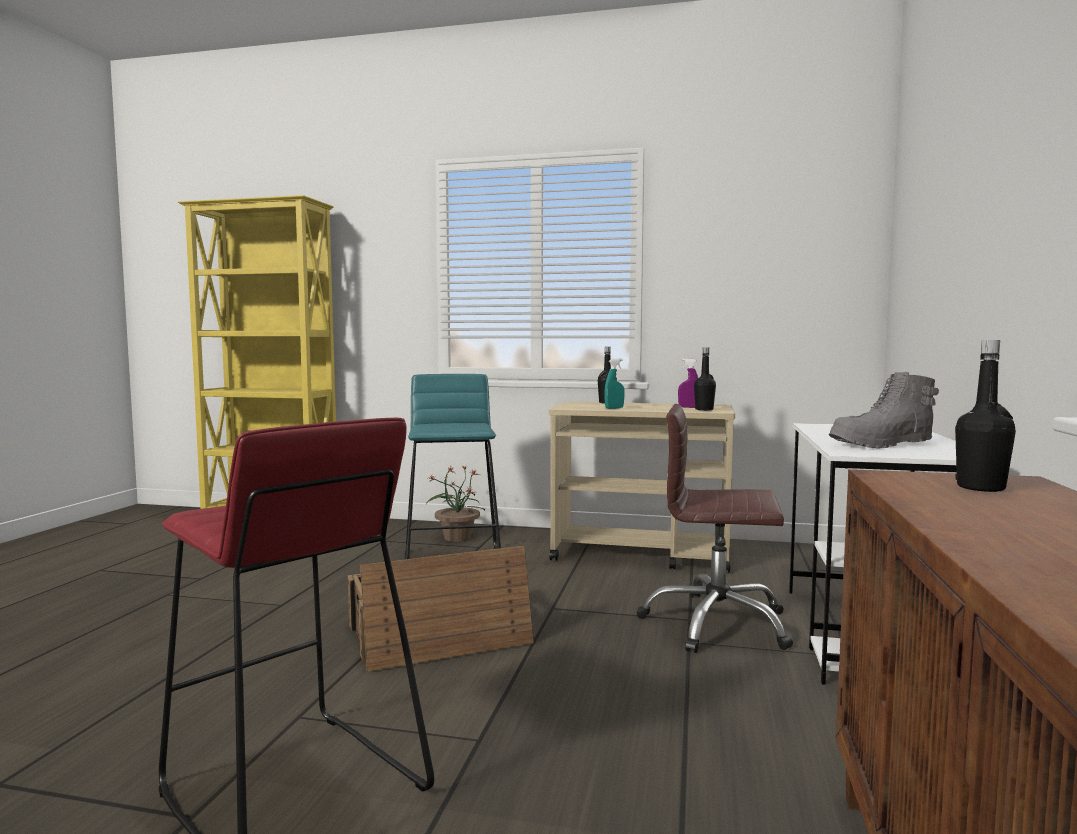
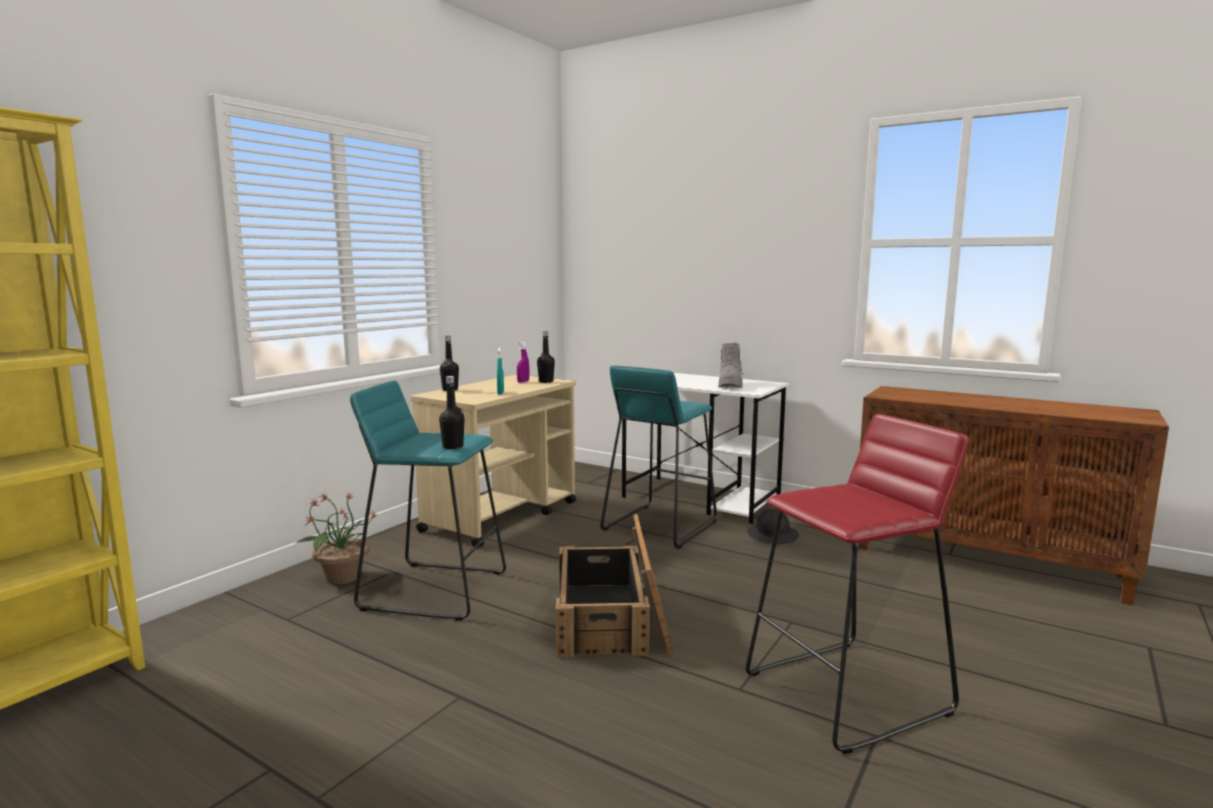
camera: 70 degrees left, 5 degrees up
brown office chair [637,404,793,653] -> turquoise stool [600,366,717,549]
black bottle [955,340,1016,492] -> black bottle moved to [439,376,465,449]
none -> black hard hat [747,508,799,544]

